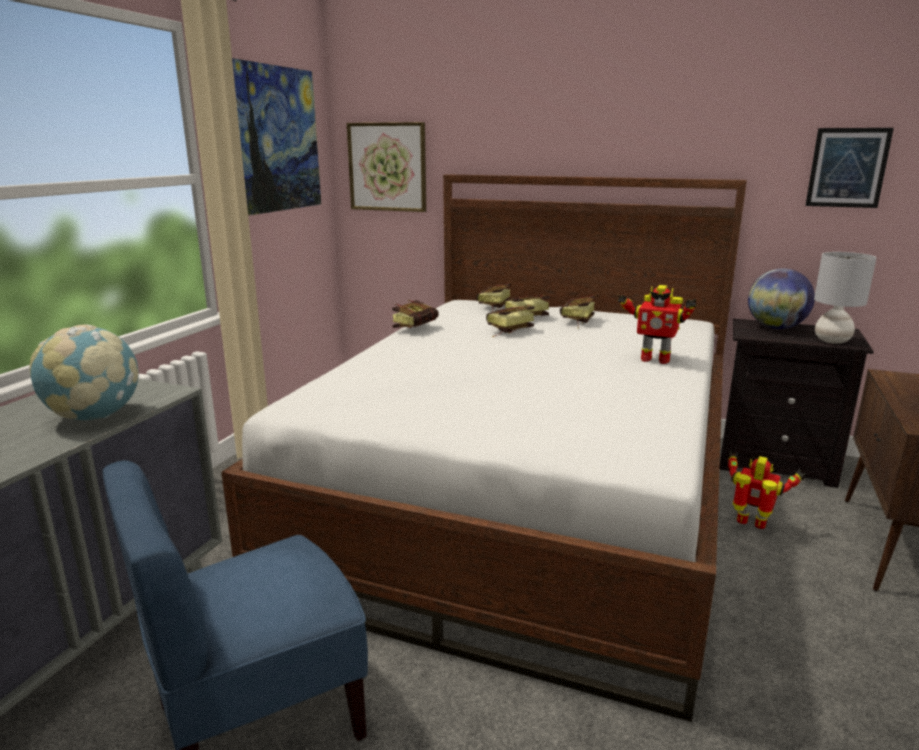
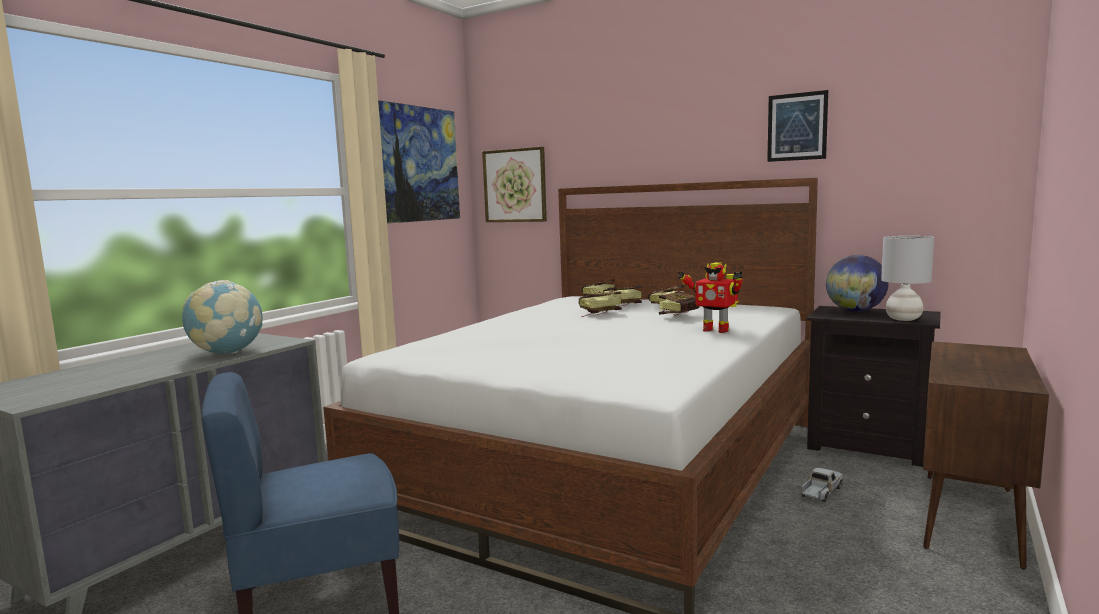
camera: 10 degrees right, 10 degrees down
book [392,300,438,328] -> book moved to [659,290,700,316]
toy robot [728,451,806,529] -> toy truck [801,468,843,502]
picture [805,128,894,208] -> picture moved to [767,90,828,162]

